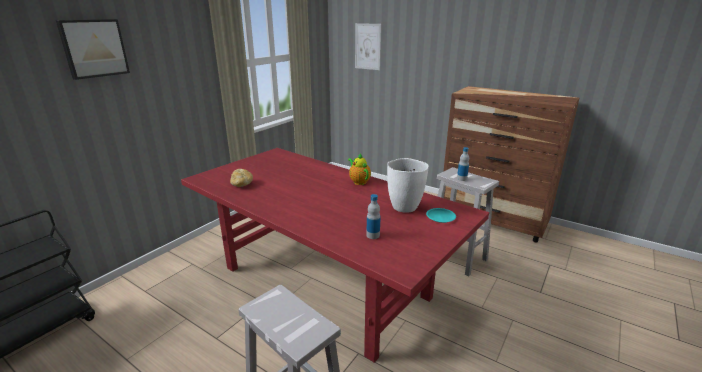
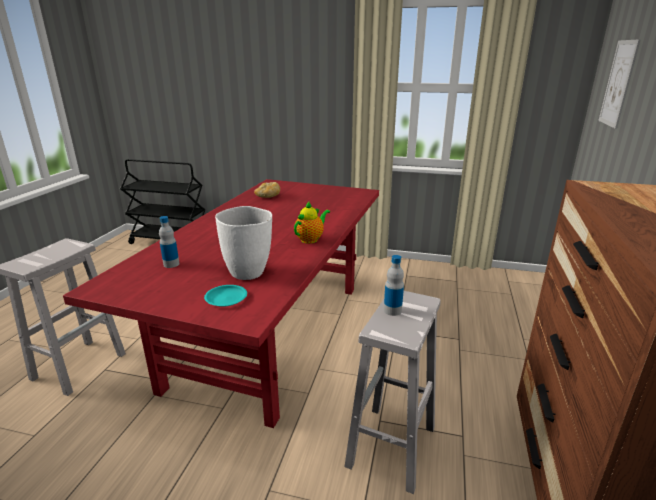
camera: 70 degrees right, 0 degrees up
picture [56,19,130,80] -> none

